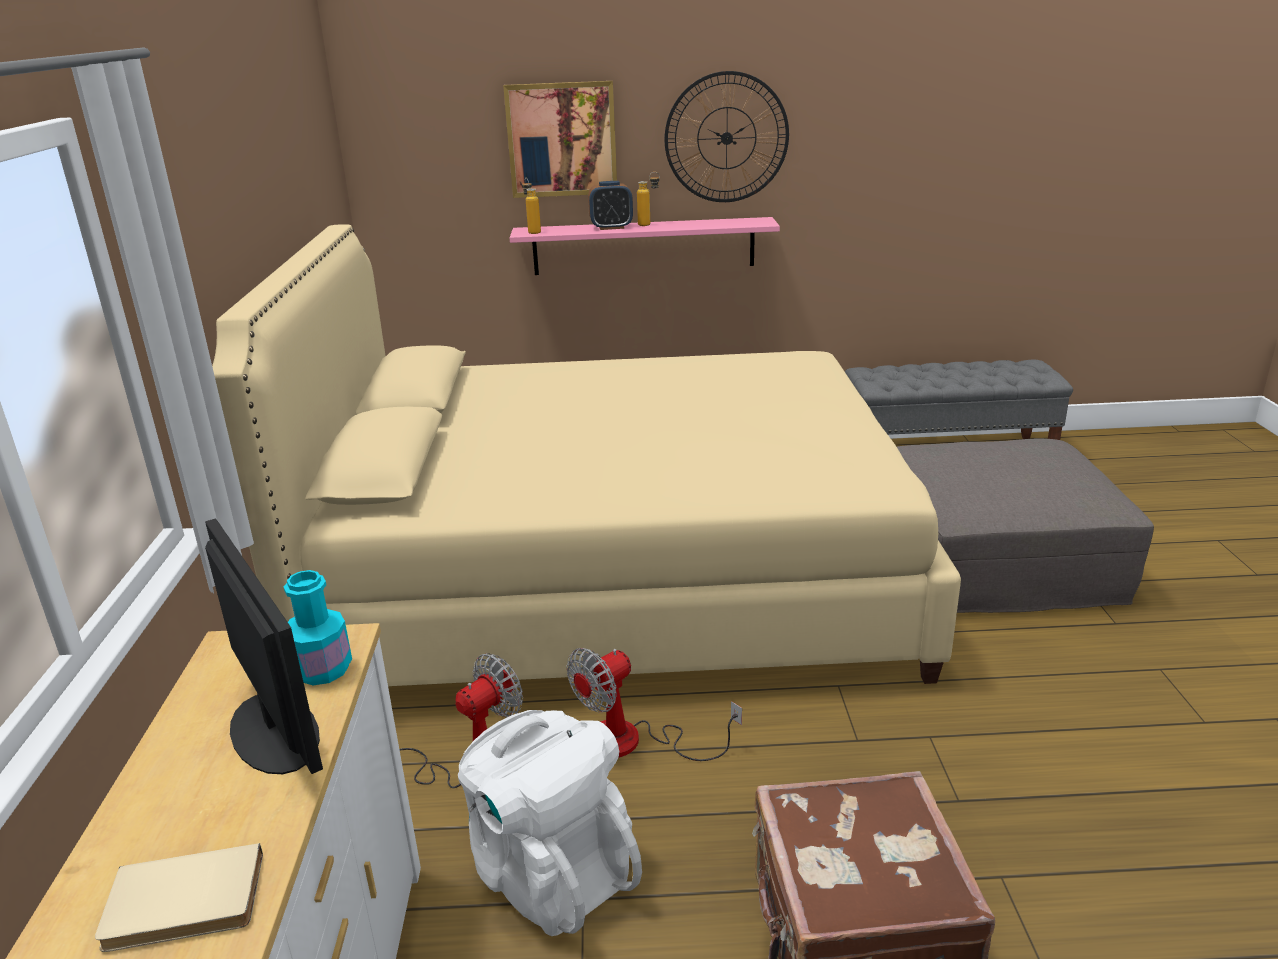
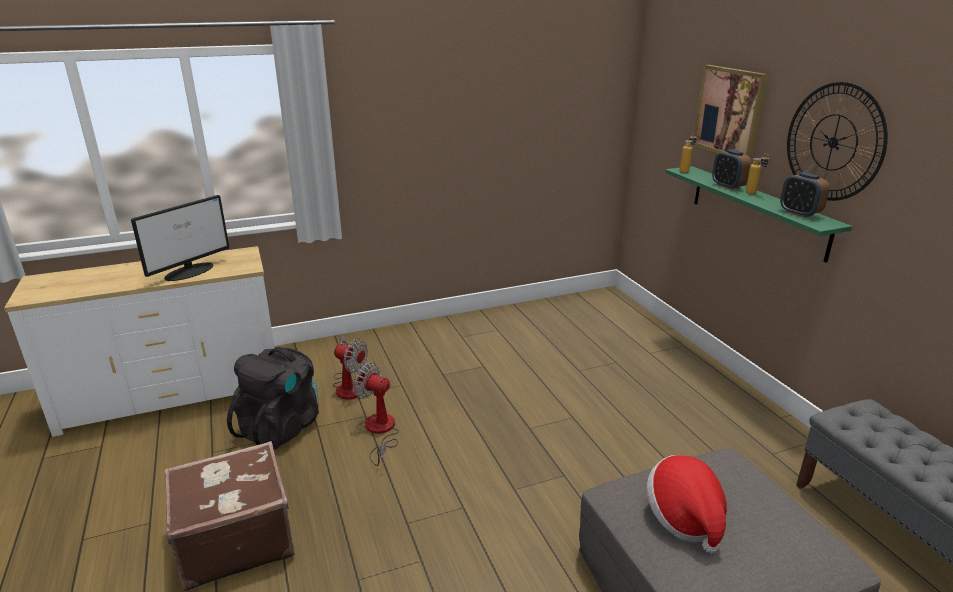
camera: 70 degrees right, 0 degrees up
beige book [95,843,263,952] -> none
beige bed [212,224,961,686] -> none
turquoise bottle [284,570,352,685] -> none
white backpack [458,710,642,936] -> black backpack [227,347,319,450]
pink shelf [510,217,780,275] -> green shelf [665,166,852,263]
none -> hat [647,455,727,553]
none -> alarm clock [780,172,830,218]

